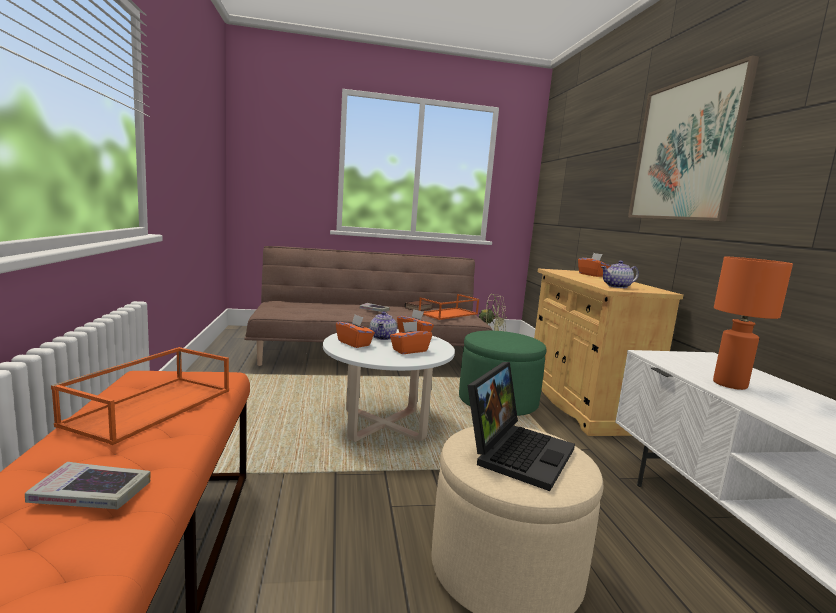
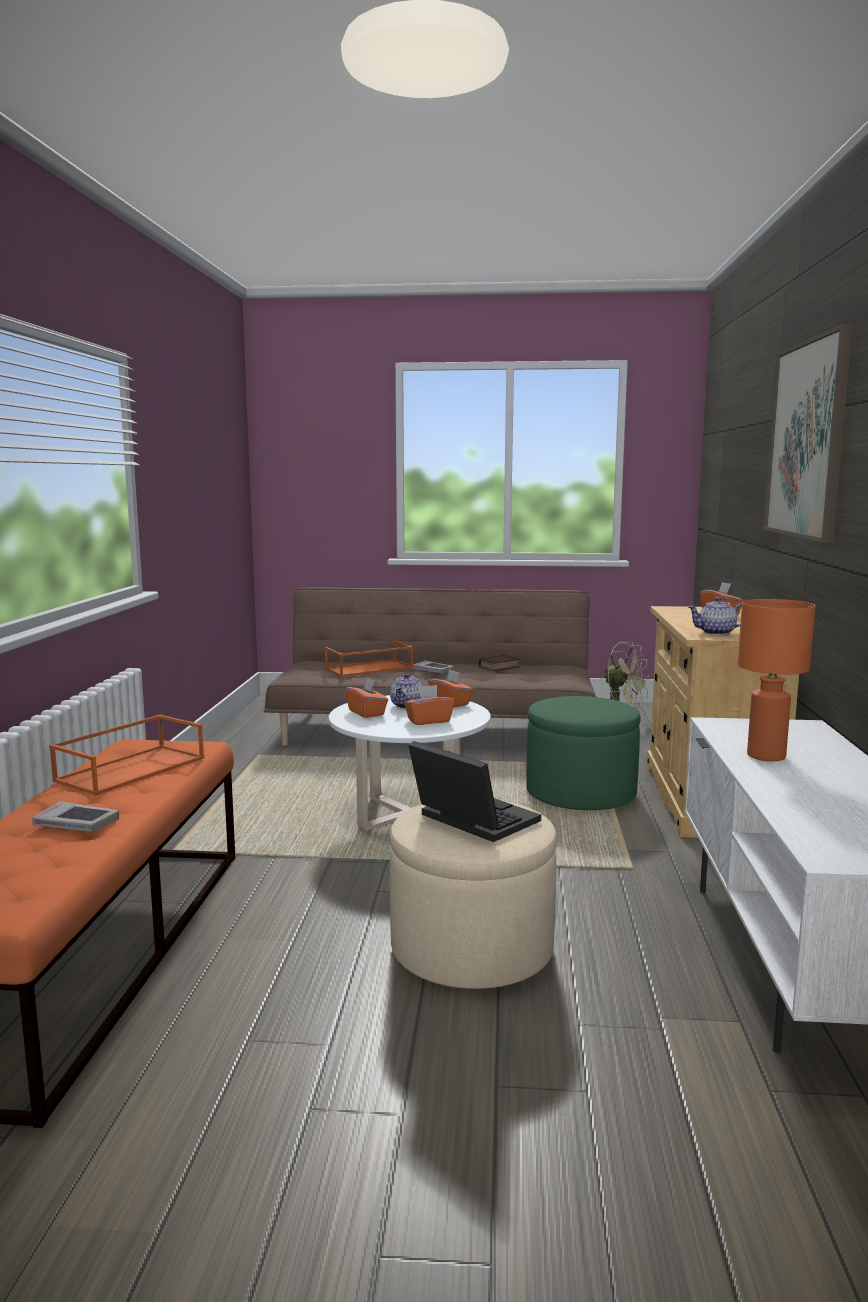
camera: 15 degrees right, 0 degrees up
orange tray [419,294,479,320] -> orange tray moved to [325,640,413,677]
laptop [467,362,575,491] -> laptop turned 90 degrees counterclockwise [408,741,541,842]

